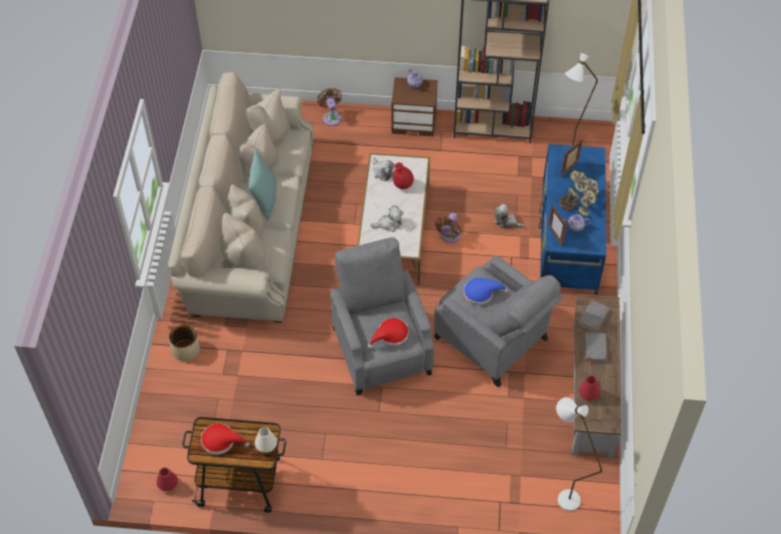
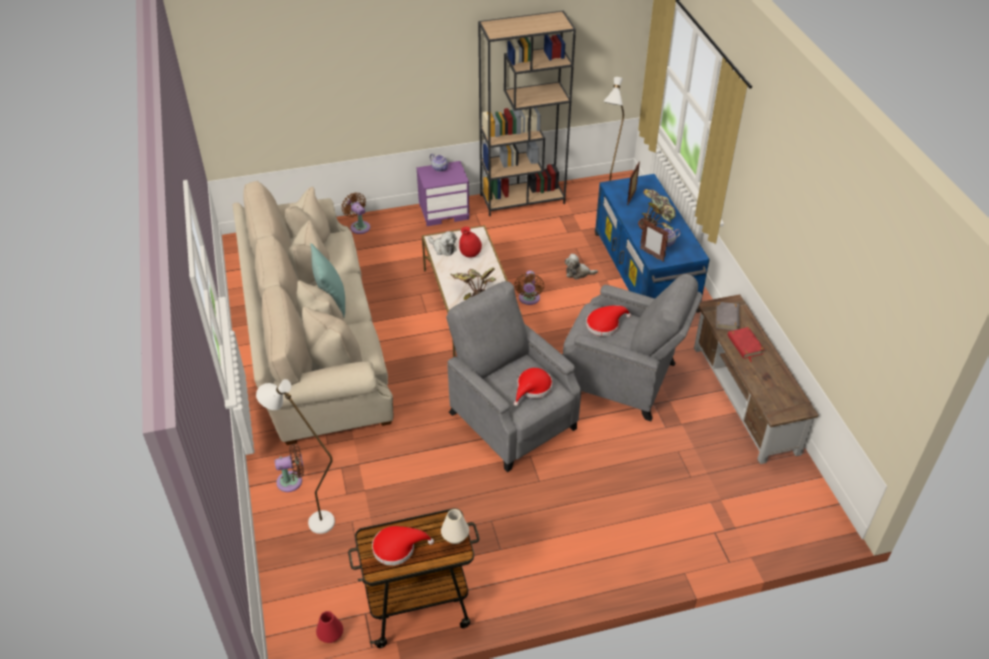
camera: 20 degrees left, 10 degrees down
beige planter [169,325,200,361] -> brown fan [275,444,304,492]
plush toy [370,206,404,232] -> potted plant [450,268,496,300]
brown nightstand [391,77,438,136] -> purple nightstand [417,161,470,226]
blue hat [464,278,508,305] -> red hat [586,305,631,336]
white floor lamp [556,397,602,511] -> white floor lamp moved to [256,379,335,534]
red vase [579,376,600,400] -> none
grey book [584,332,607,367] -> red book [728,327,765,362]

